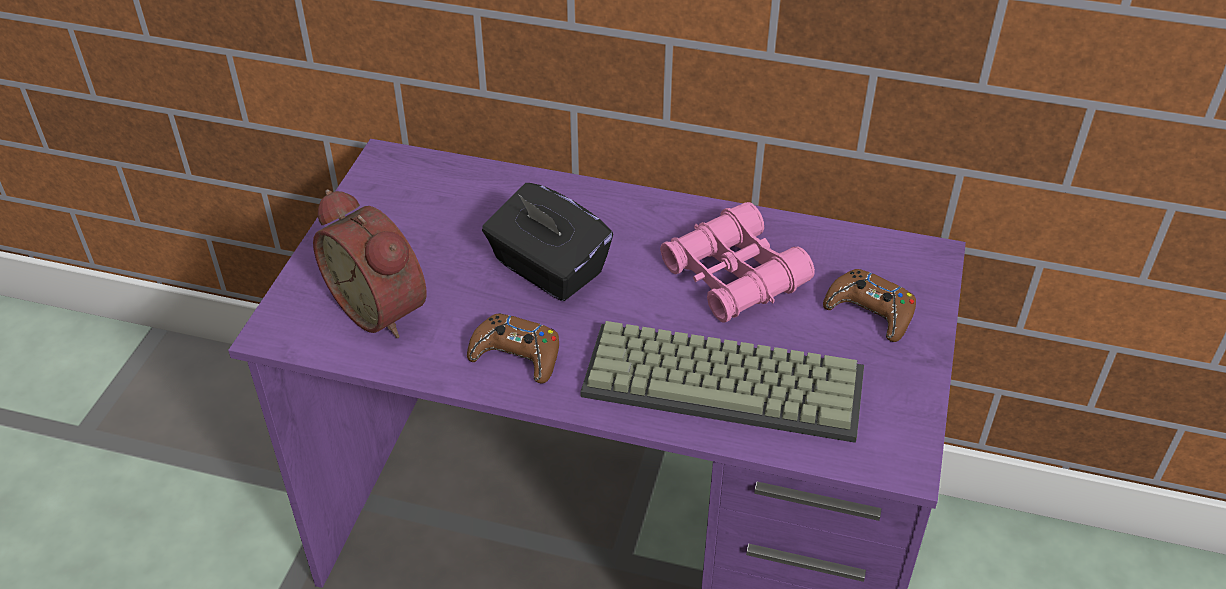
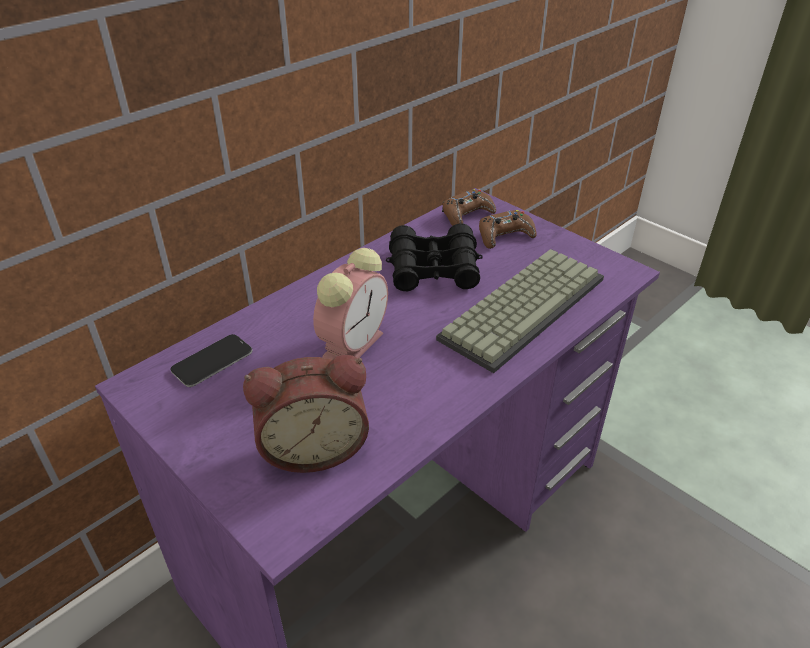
camera: 60 degrees left, 5 degrees down
brown game controller [467,313,559,383] -> brown game controller moved to [442,189,496,226]
black tissue box [482,183,613,301] -> alarm clock [313,248,388,360]
pink binoculars [660,202,815,323] -> black binoculars [386,223,482,291]
none -> phone [170,334,252,387]

